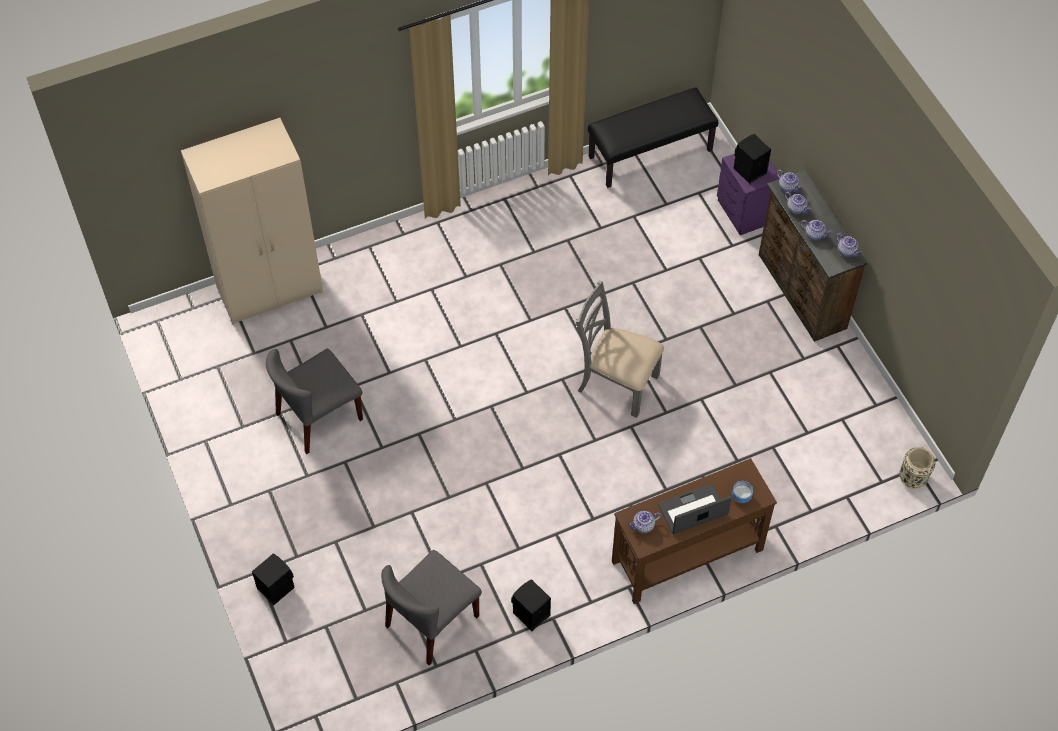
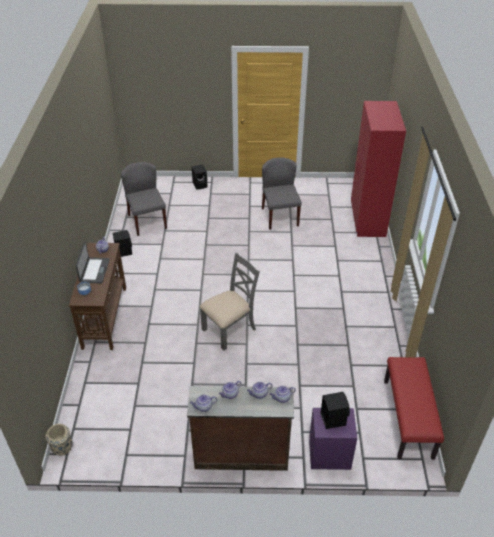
camera: 115 degrees right, 15 degrees down
beige wardrobe [181,118,323,325] -> red wardrobe [351,101,406,237]
black bench [588,88,718,188] -> red bench [384,357,444,460]

